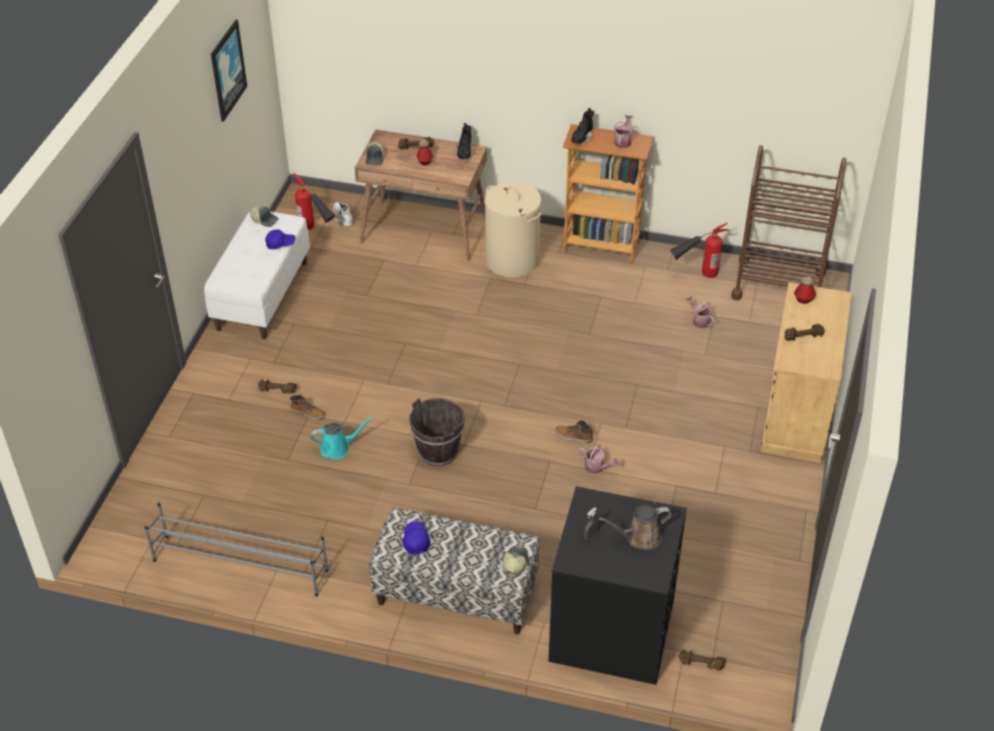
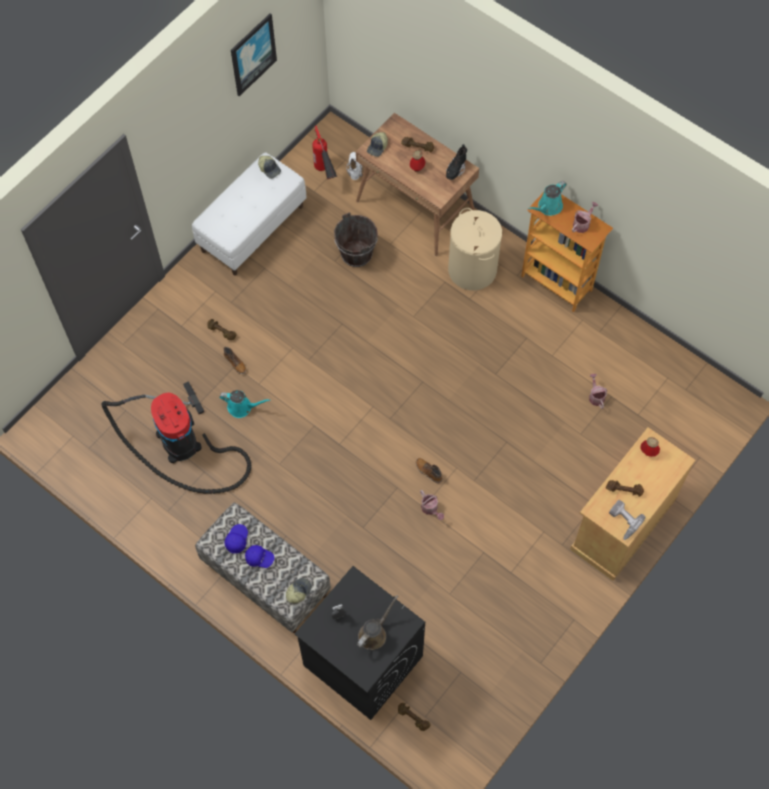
camera: 25 degrees right, 20 degrees up
grey shoe rack [144,503,329,596] -> none
blue cap [265,230,296,249] -> blue cap moved to [245,545,274,568]
brown bucket [409,398,465,466] -> brown bucket moved to [334,212,378,267]
black boot [571,108,594,144] -> turquoise watering can [528,181,567,216]
brown watering can [599,505,672,550] -> brown watering can turned 120 degrees clockwise [357,595,398,650]
fire extinguisher [670,223,729,278] -> none
brown cart [731,145,846,300] -> none
none -> vacuum cleaner [102,381,251,494]
none -> power drill [609,500,646,540]

